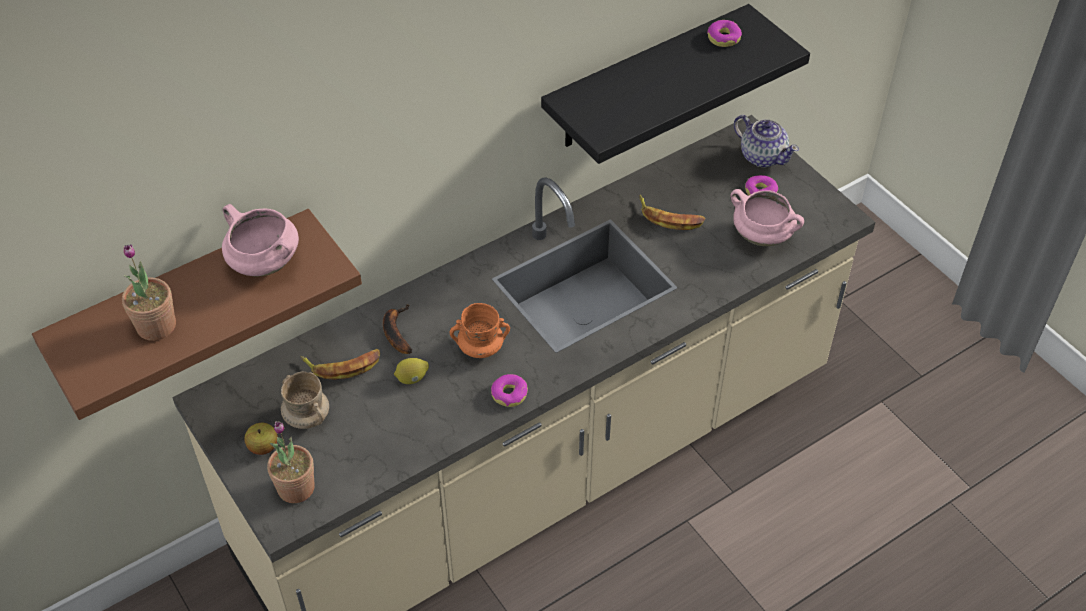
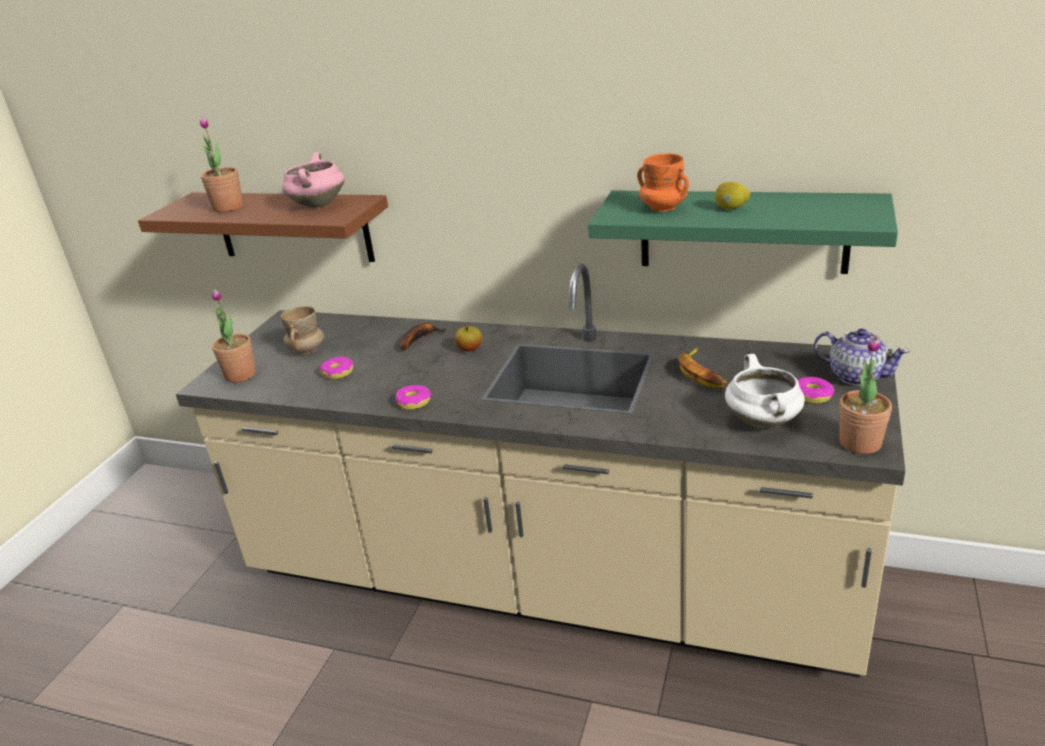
camera: 55 degrees right, 20 degrees down
apple [245,423,278,455] -> apple moved to [455,326,482,351]
banana [300,349,380,380] -> none
lemon [394,358,429,384] -> lemon moved to [714,182,751,210]
orange mug [450,303,510,358] -> orange mug moved to [637,153,689,212]
black shelf [541,4,810,164] -> green shelf [588,190,898,274]
donut [707,20,742,47] -> donut moved to [320,357,353,379]
pink cooking pot [730,189,804,246] -> white cooking pot [725,354,805,428]
teapot [734,115,799,167] -> teapot turned 60 degrees counterclockwise [814,329,910,386]
none -> potted plant [839,336,892,454]

